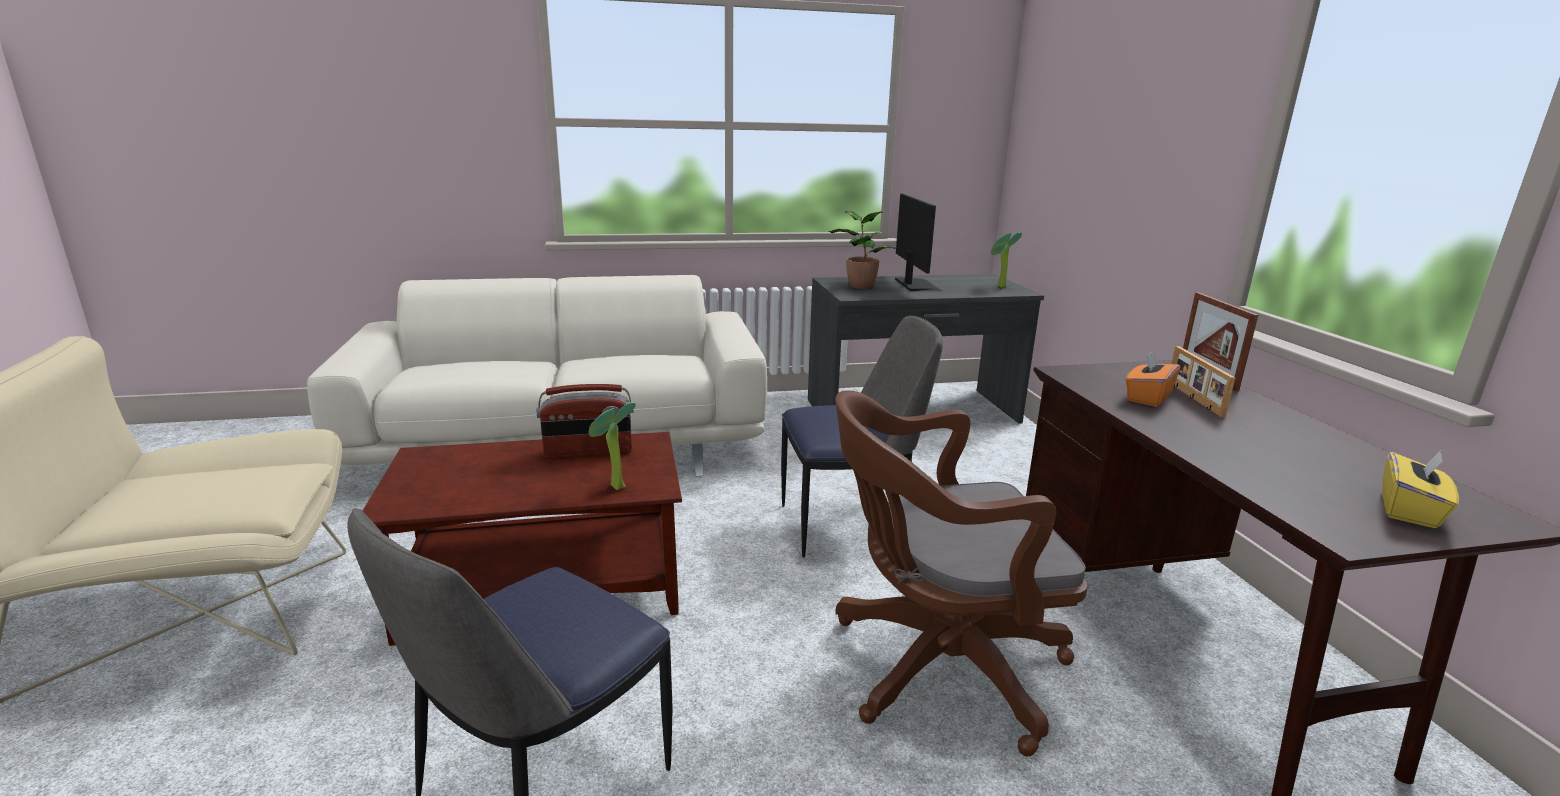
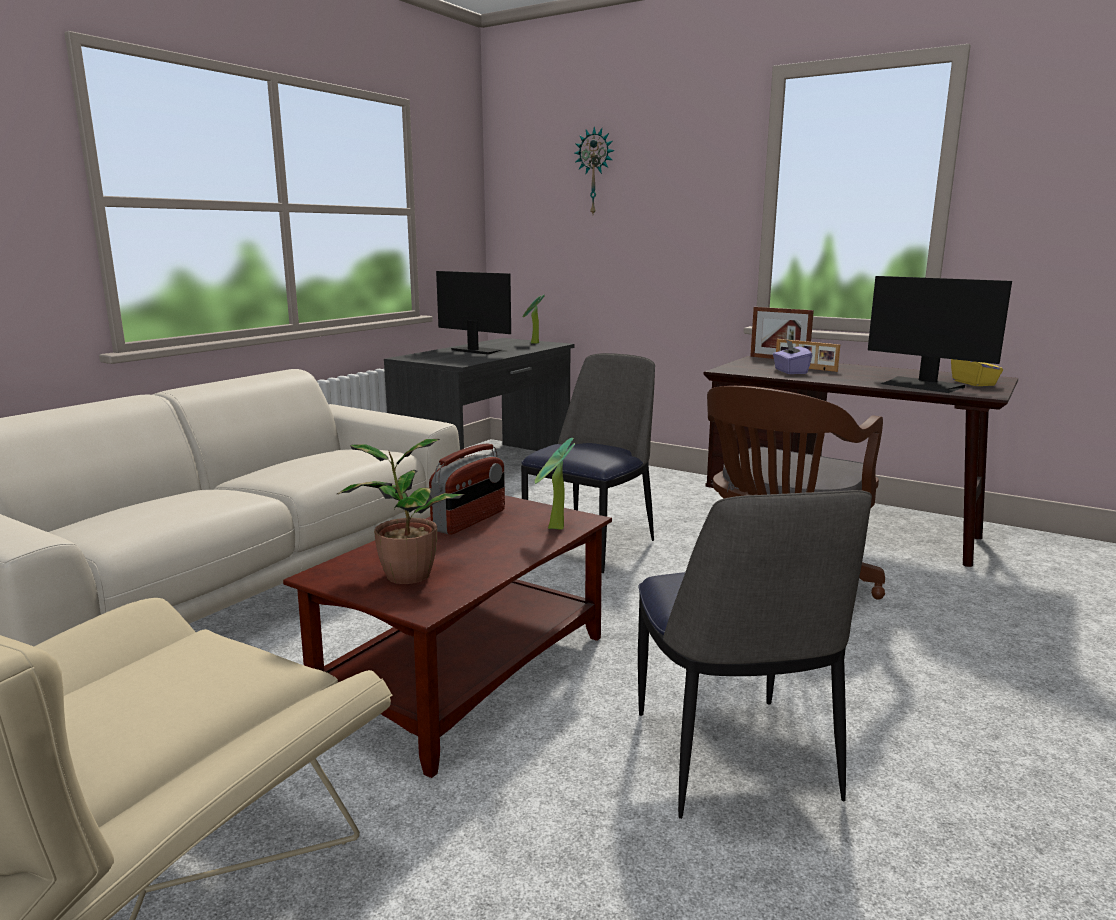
camera: 45 degrees left, 5 degrees down
potted plant [829,211,895,289] -> potted plant moved to [336,439,465,584]
orange tissue box [1125,350,1180,407] -> purple tissue box [773,340,812,374]
none -> wall clock [575,126,615,214]
none -> monitor [868,276,1012,393]

